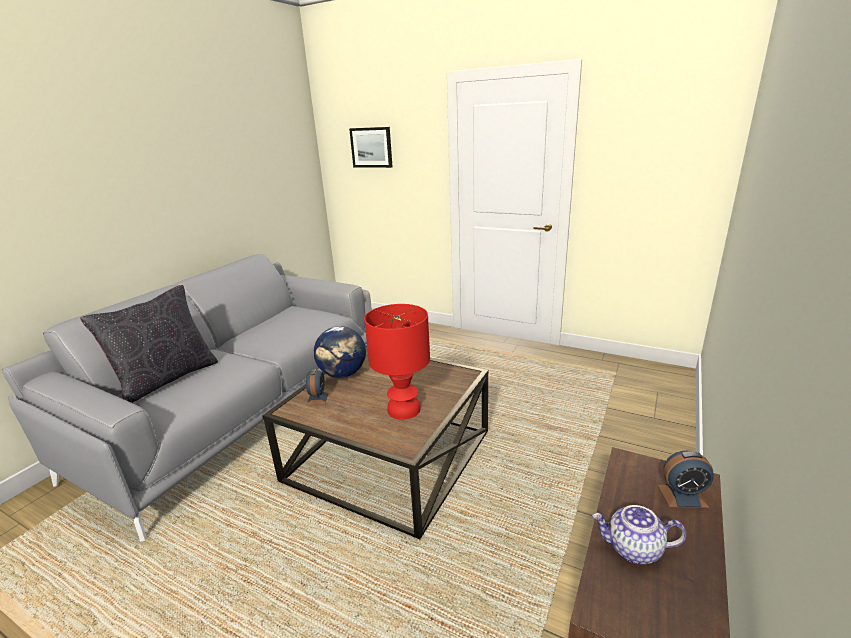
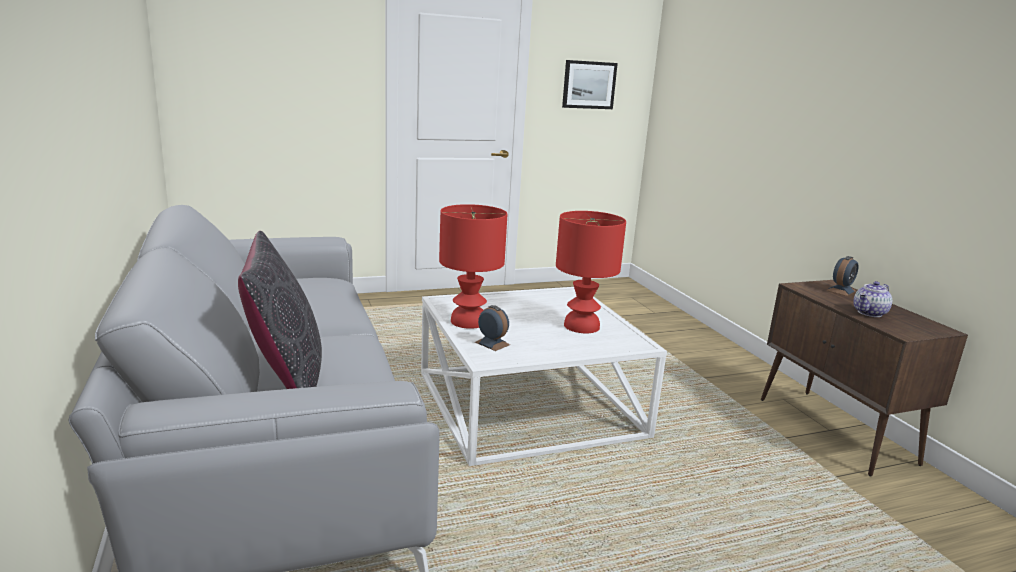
camera: 50 degrees left, 5 degrees down
brown coffee table [262,344,488,539] -> white coffee table [421,287,667,466]
globe [314,326,366,378] -> red table lamp [439,204,507,329]
picture [349,127,393,168] -> picture moved to [562,60,618,109]

